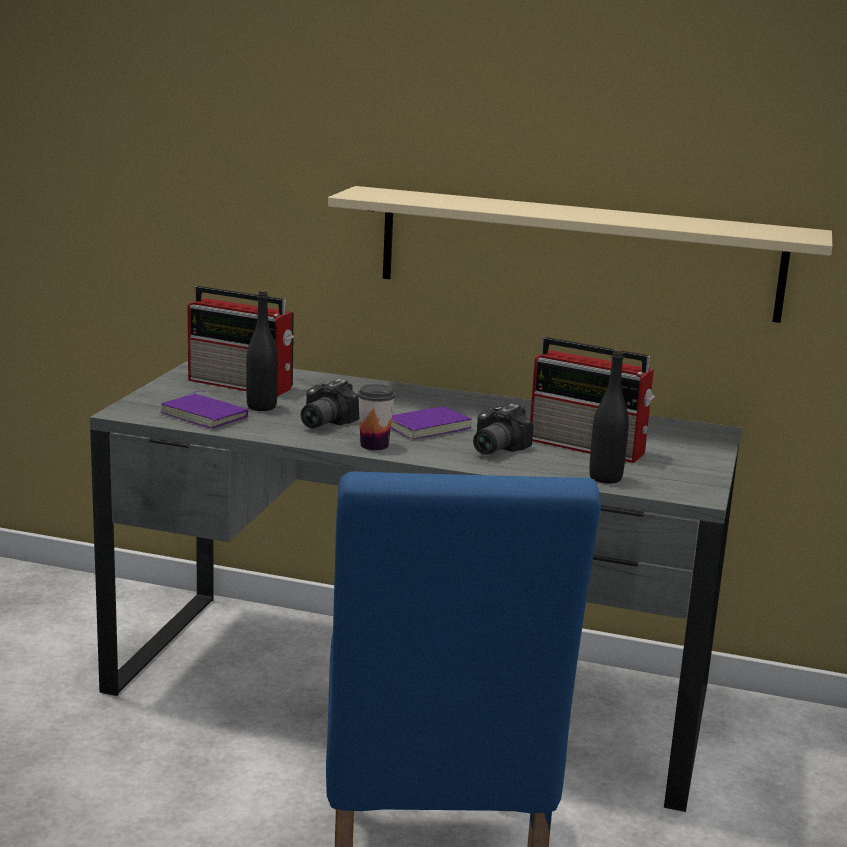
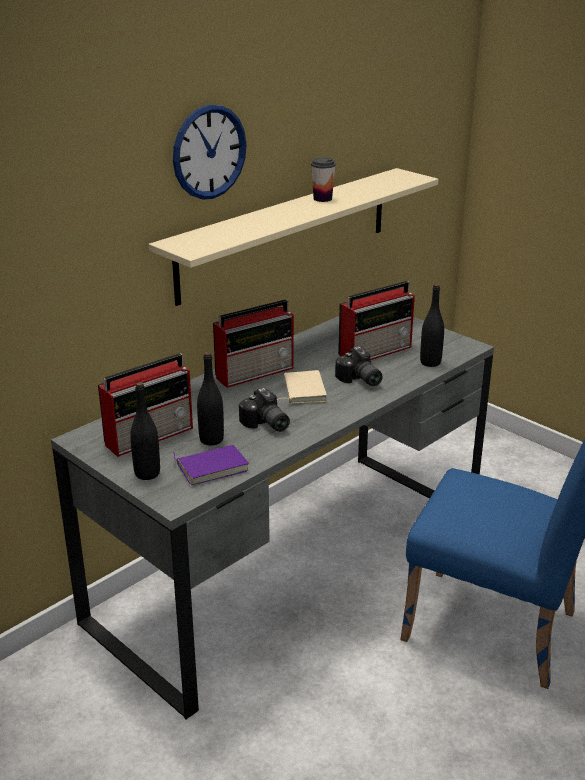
camera: 60 degrees left, 10 degrees up
cup [358,384,395,450] -> cup moved to [311,157,336,202]
purple book [391,406,472,439] -> beige book [277,370,327,404]
none -> black bottle [130,382,160,480]
none -> wall clock [173,105,247,200]
none -> radio [213,300,294,388]

